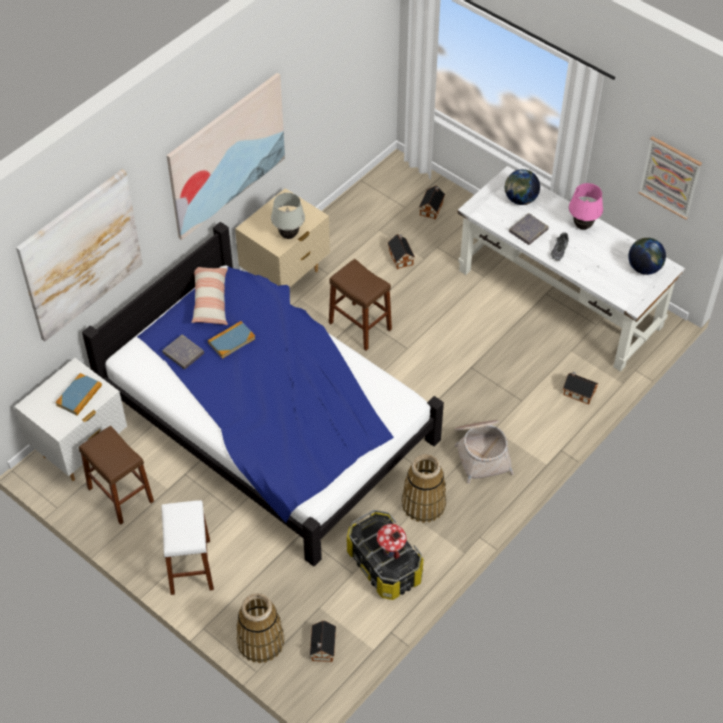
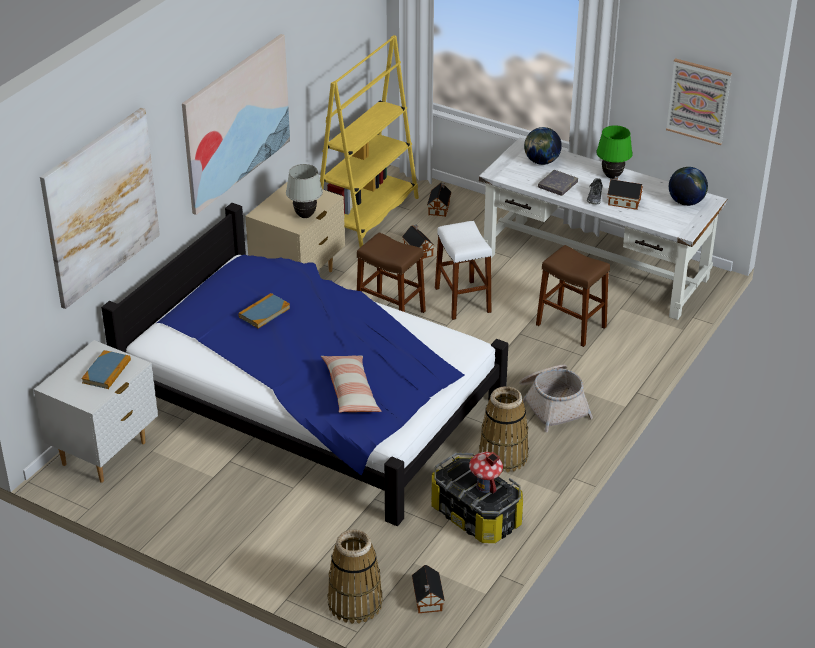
camera: 10 degrees left, 15 degrees down
brown stool [79,426,154,525] -> brown stool moved to [536,245,610,347]
white stool [161,500,214,595] -> white stool moved to [435,221,492,320]
grey book [162,335,204,369] -> none
pillow [191,267,228,325] -> pillow moved to [321,356,381,412]
toy house [563,372,598,405] -> toy house moved to [607,176,643,210]
pink table lamp [569,183,603,230] -> green table lamp [596,125,633,179]
none -> yellow bookcase [320,35,419,247]

